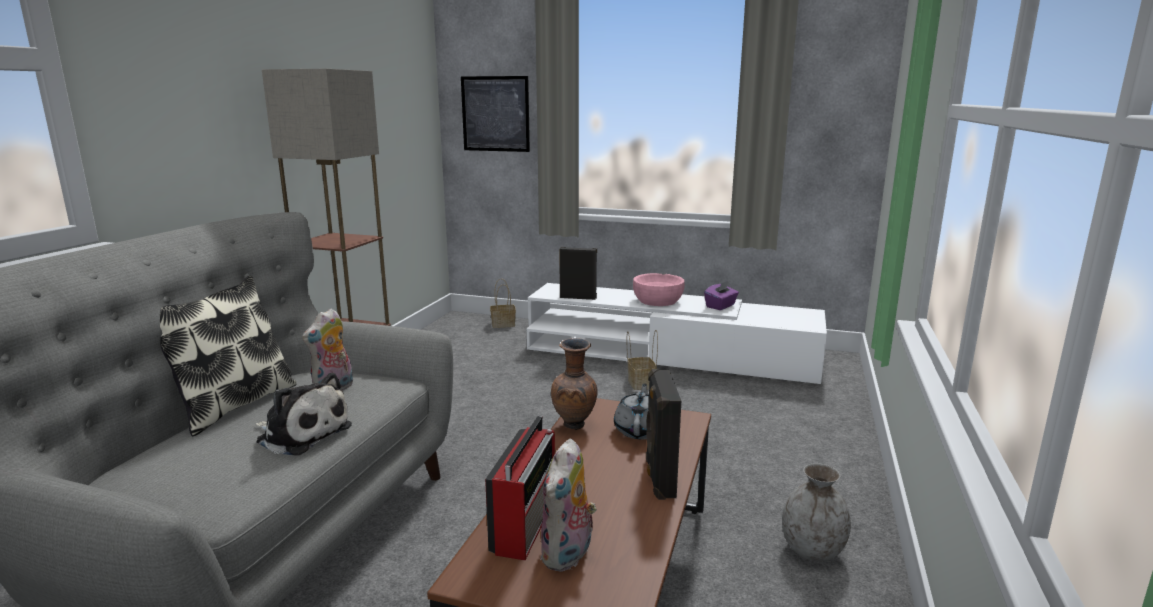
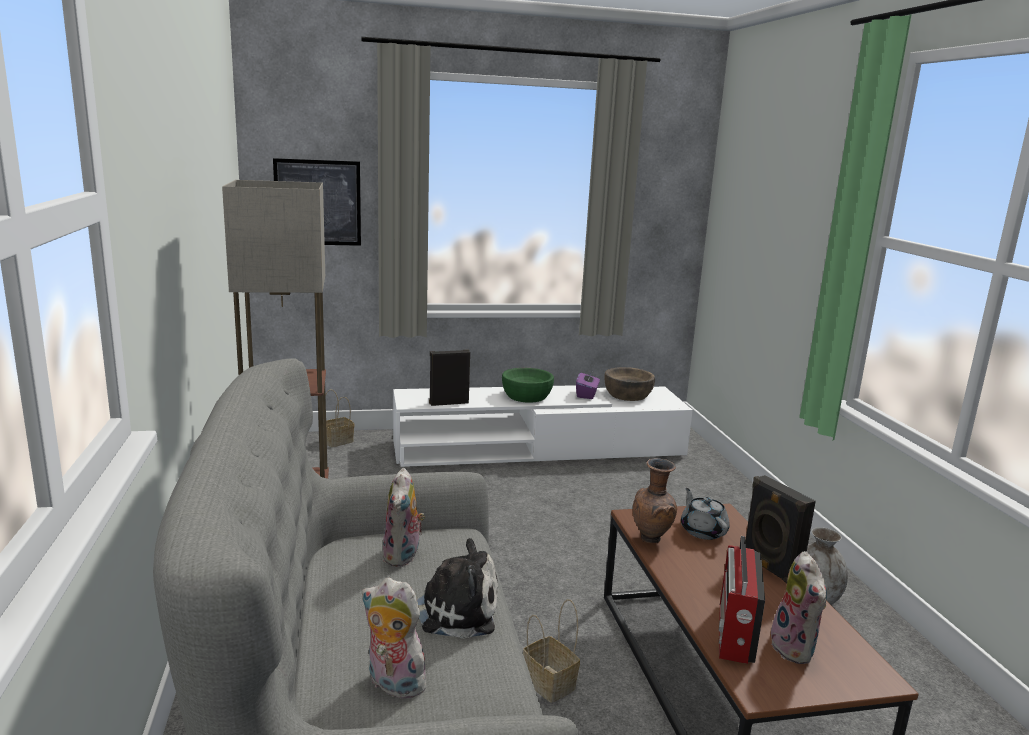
camera: 30 degrees left, 0 degrees up
pillow [160,276,297,436] -> none
radio [485,416,555,560] -> radio turned 150 degrees counterclockwise [719,536,765,664]
basket [627,330,658,390] -> basket moved to [523,599,580,703]
pink bowl [633,273,685,306] -> green bowl [502,368,554,403]
none -> plush toy [361,578,429,699]
none -> brown bowl [605,367,655,401]

